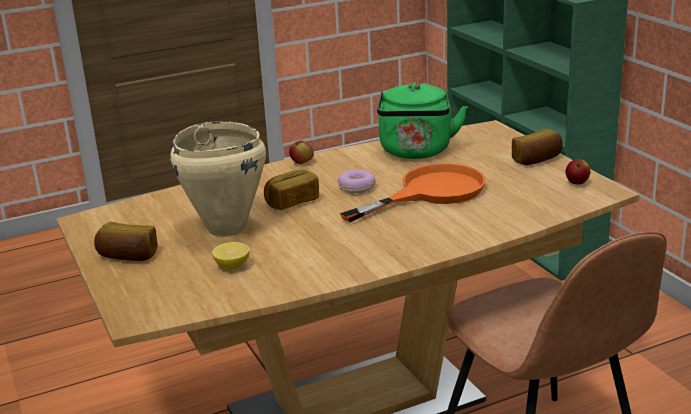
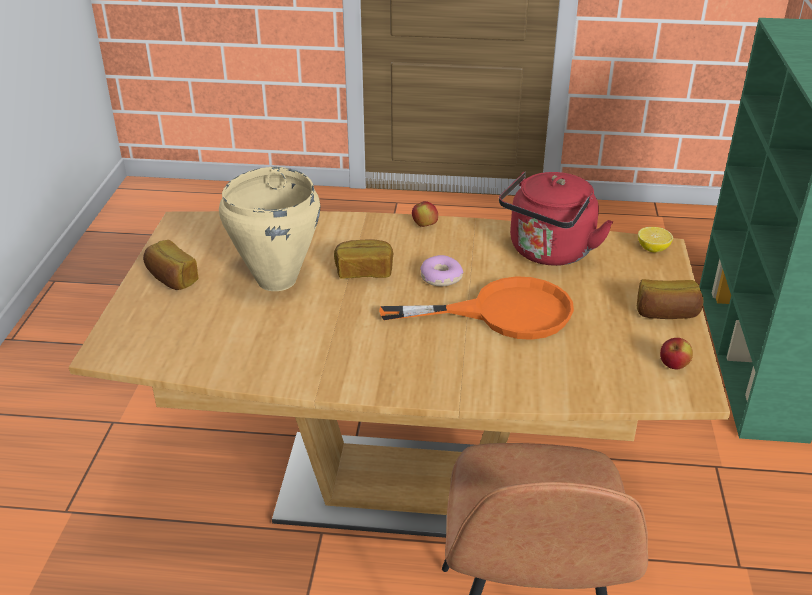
camera: 30 degrees right, 10 degrees up
lemon [212,242,250,269] -> lemon moved to [638,227,673,252]
green kettle [377,83,468,159] -> red kettle [499,171,613,266]

